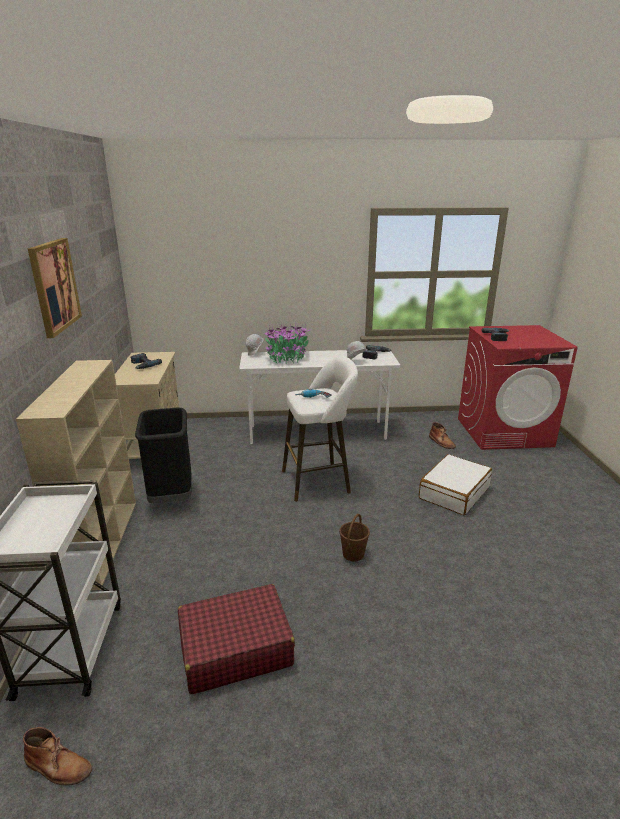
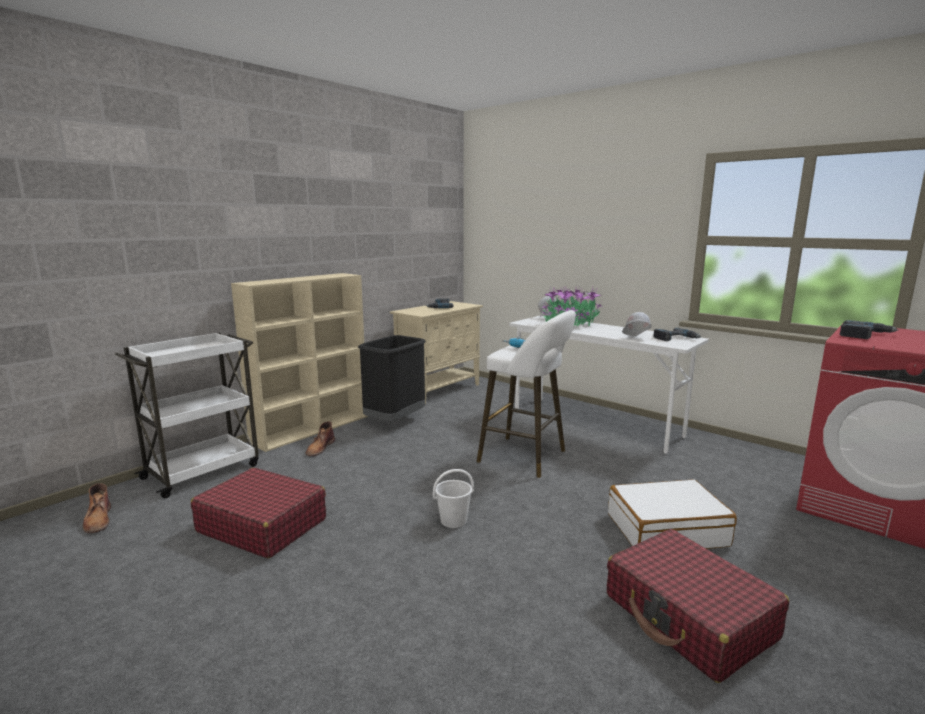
camera: 45 degrees right, 10 degrees down
picture [28,238,82,338] -> none
brown bucket [339,514,370,561] -> white bucket [433,469,474,528]
brown boot [429,422,456,449] -> brown boot moved to [305,421,335,456]
none -> red suitcase [607,529,789,683]

